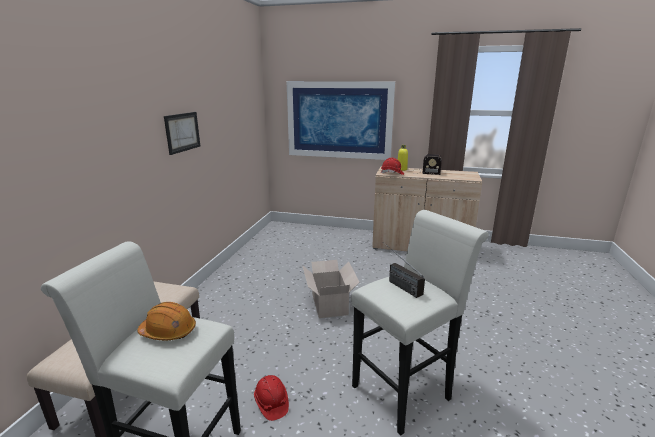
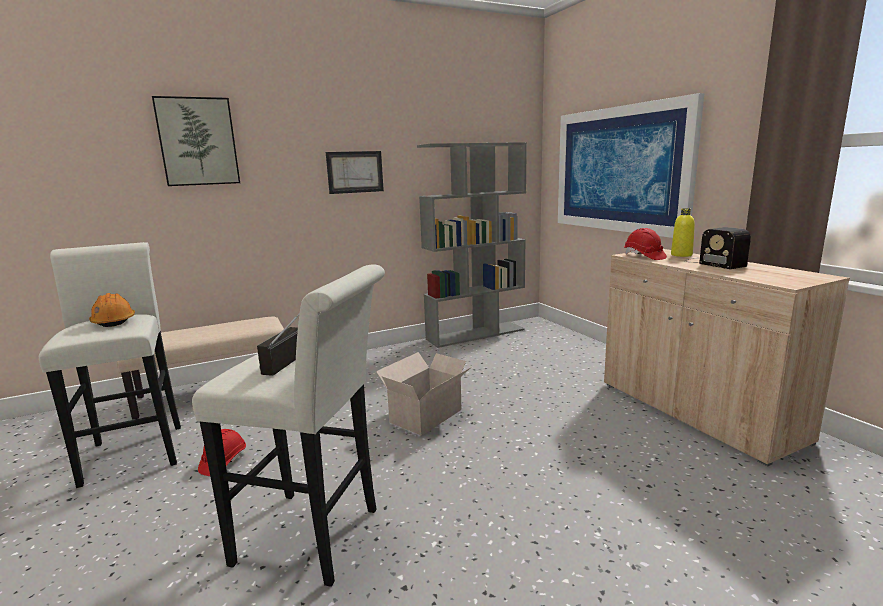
camera: 50 degrees right, 5 degrees down
none -> picture [152,96,240,186]
none -> grey bookcase [417,142,527,348]

